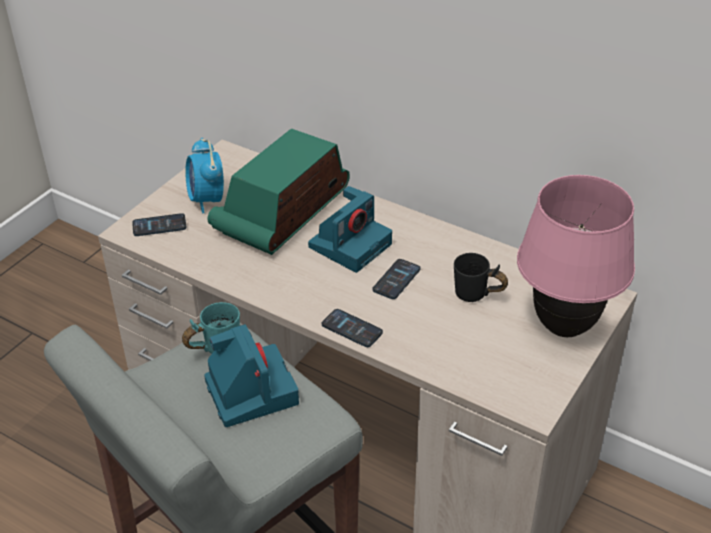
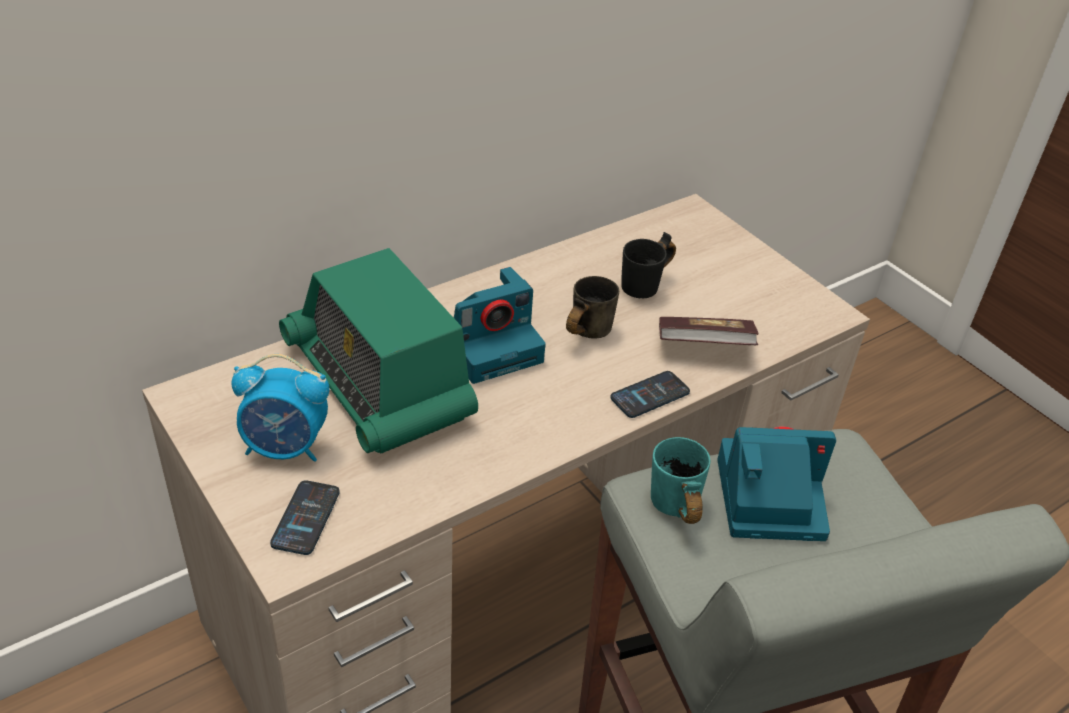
camera: 70 degrees left, 0 degrees up
camera [308,186,392,273] -> camera turned 90 degrees clockwise [454,267,546,384]
phone [372,259,420,299] -> grey mug [566,276,619,339]
pink table lamp [517,175,635,337] -> none
none -> book [659,317,758,345]

